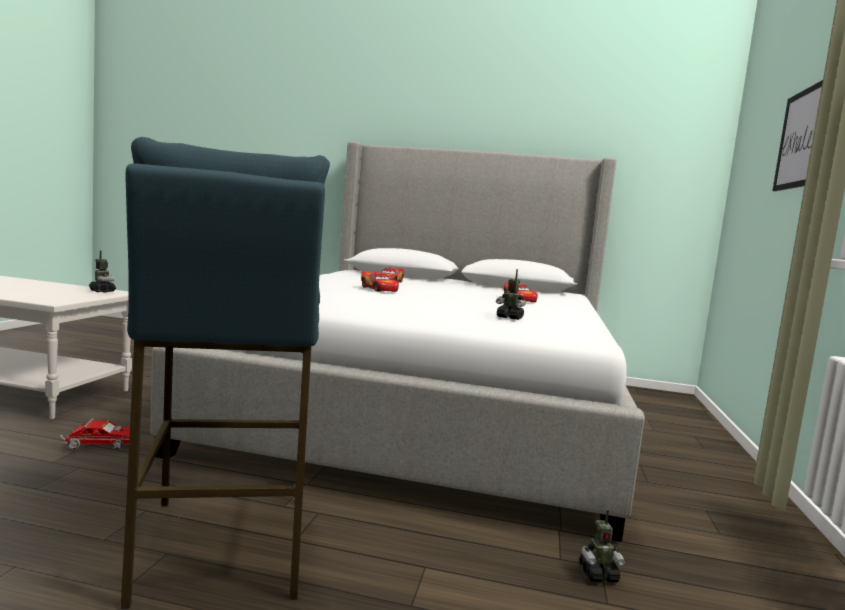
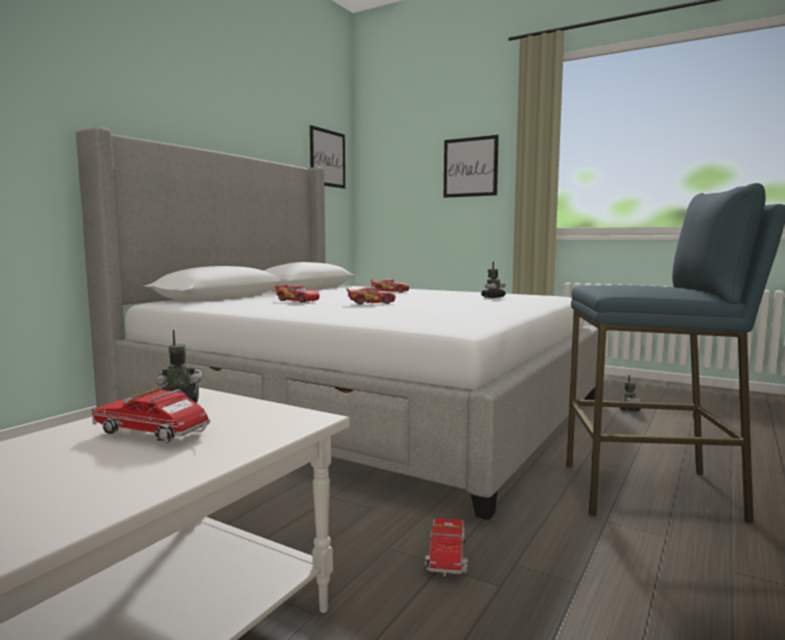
camera: 70 degrees left, 0 degrees up
none -> toy truck [92,388,211,443]
none -> picture [310,125,345,189]

